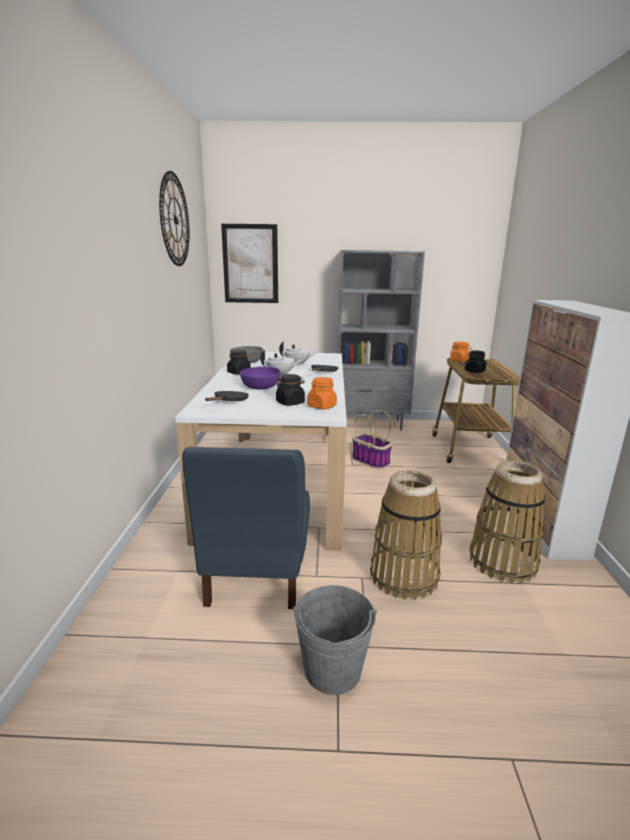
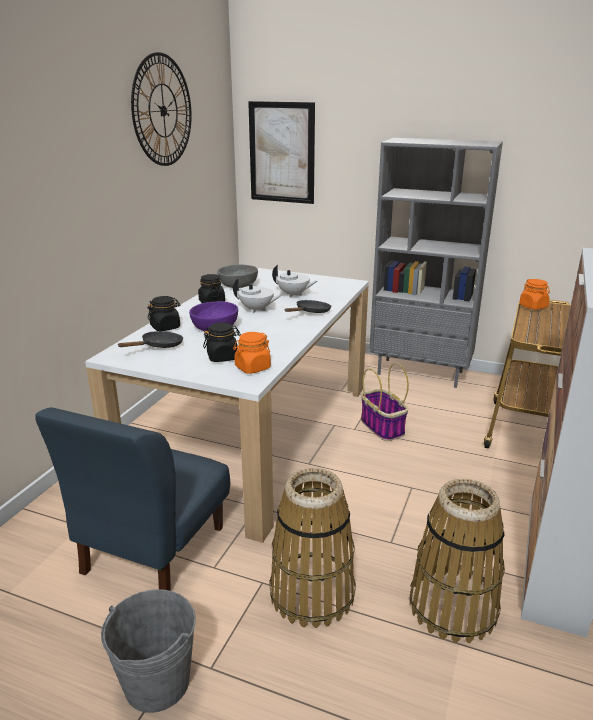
camera: 20 degrees right, 5 degrees up
black jar [465,350,486,373] -> black jar moved to [148,296,181,331]

